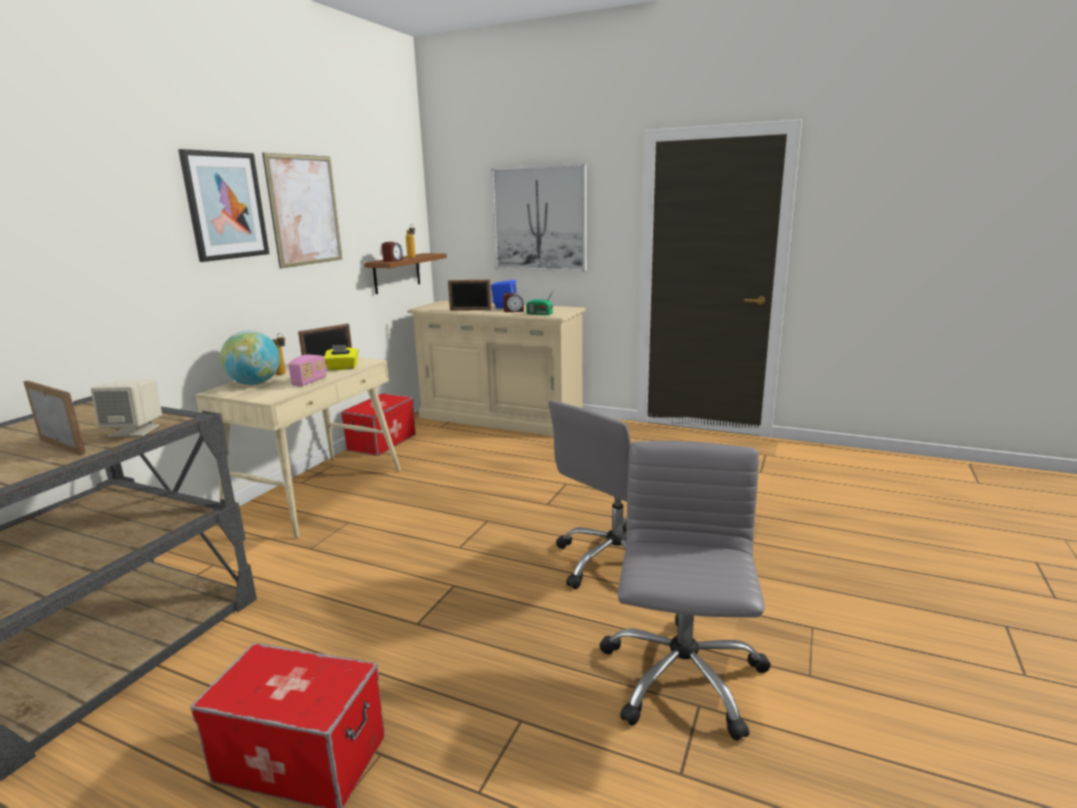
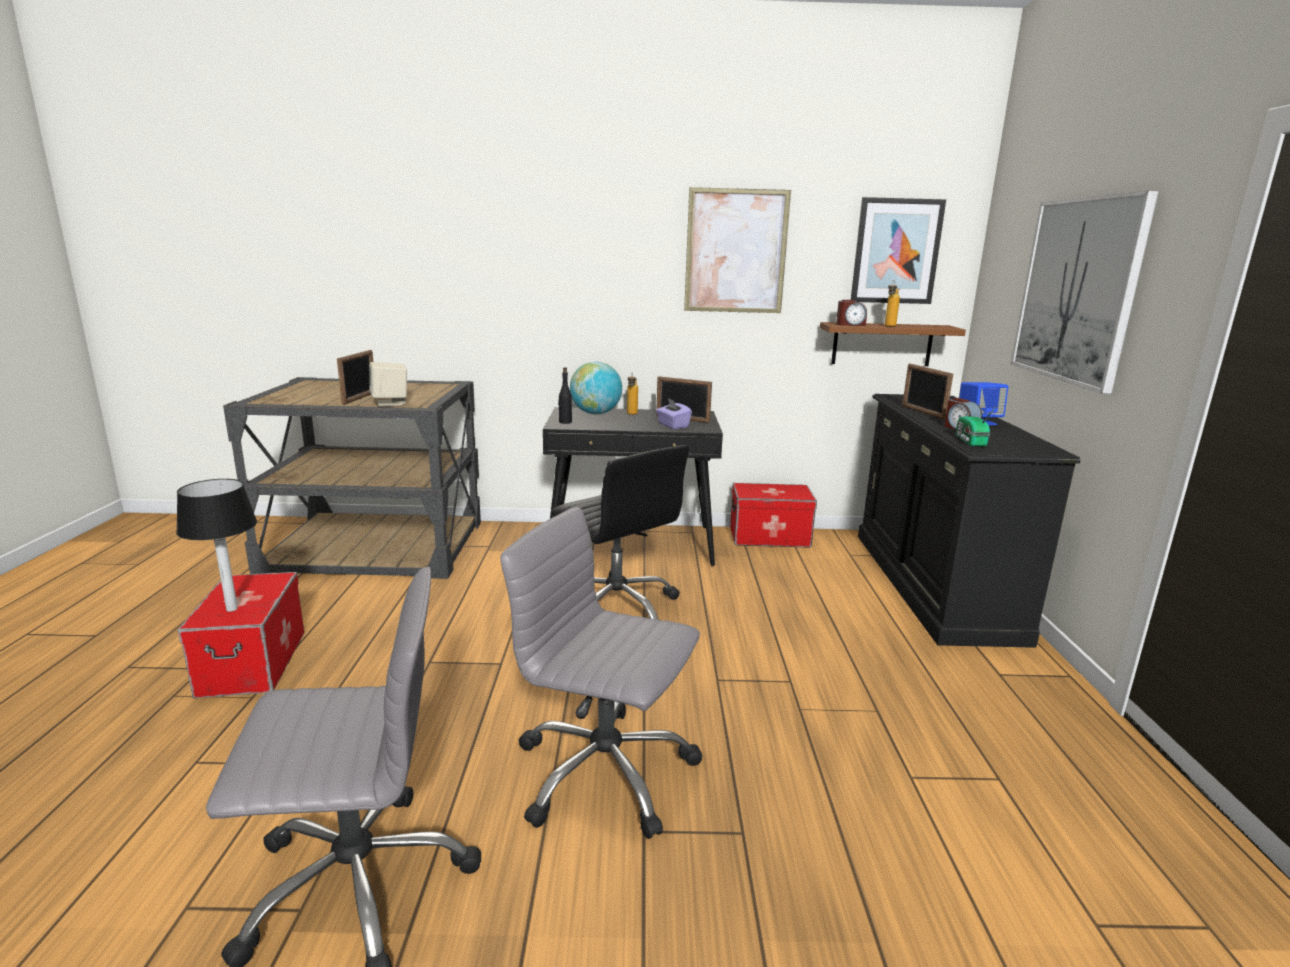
camera: 65 degrees right, 0 degrees up
picture [178,149,269,262] -> picture moved to [851,197,946,304]
beige desk [195,358,401,538] -> black desk [543,407,723,566]
radio [288,354,327,386] -> none
yellow tissue box [324,345,359,370] -> purple tissue box [656,398,692,429]
beige cabinet [407,301,586,436] -> black cabinet [858,394,1081,648]
none -> table lamp [176,479,257,612]
none -> black office chair [551,445,689,620]
none -> black bottle [558,367,572,424]

